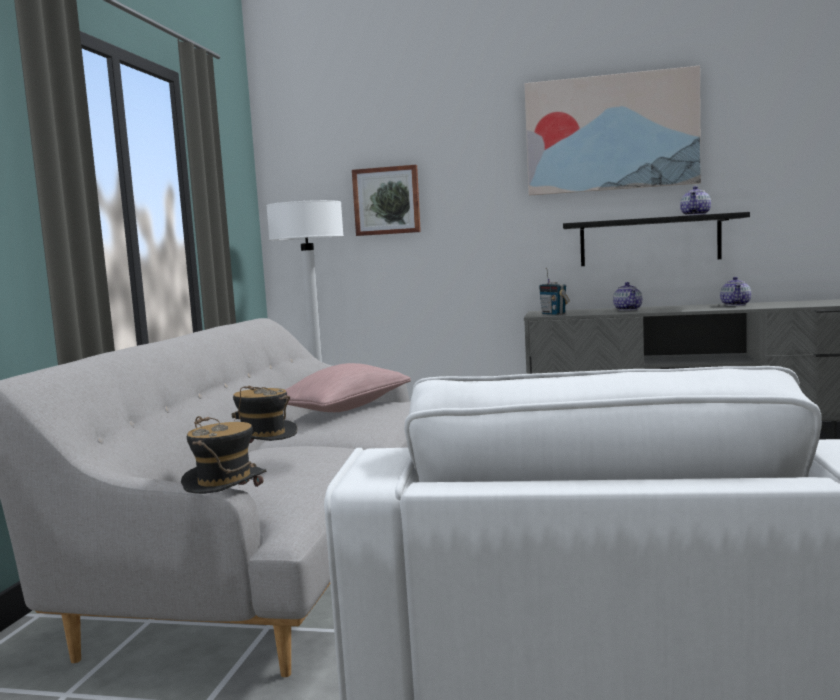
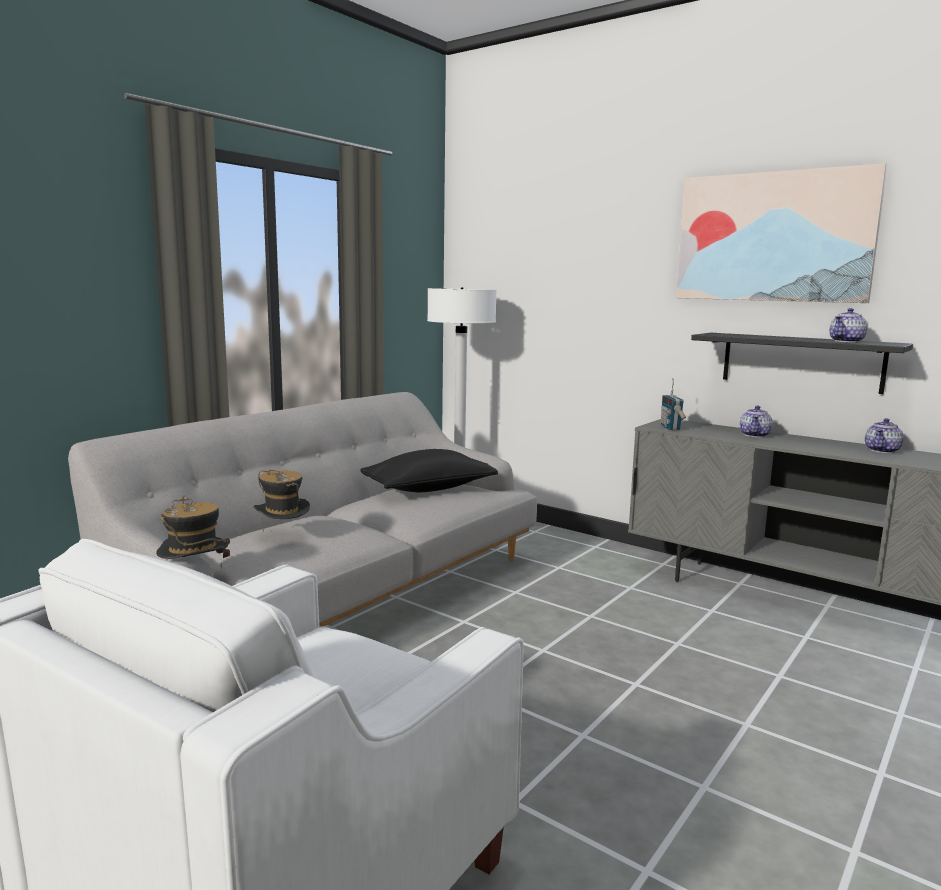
camera: 25 degrees right, 5 degrees up
pink pillow [285,363,411,412] -> black pillow [360,449,498,492]
picture [352,165,421,236] -> none

